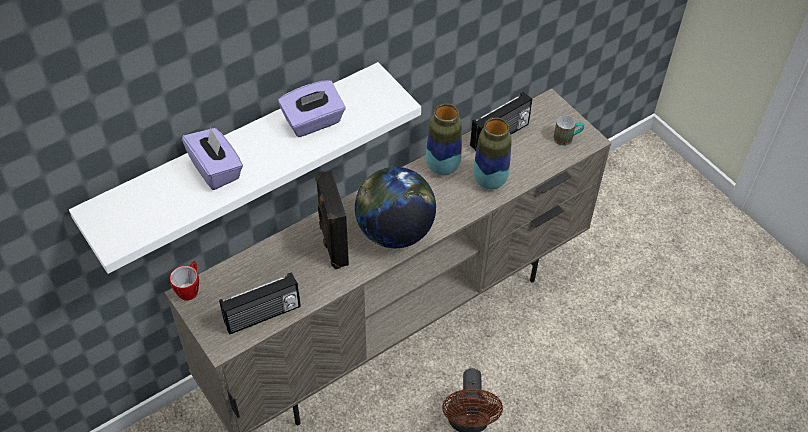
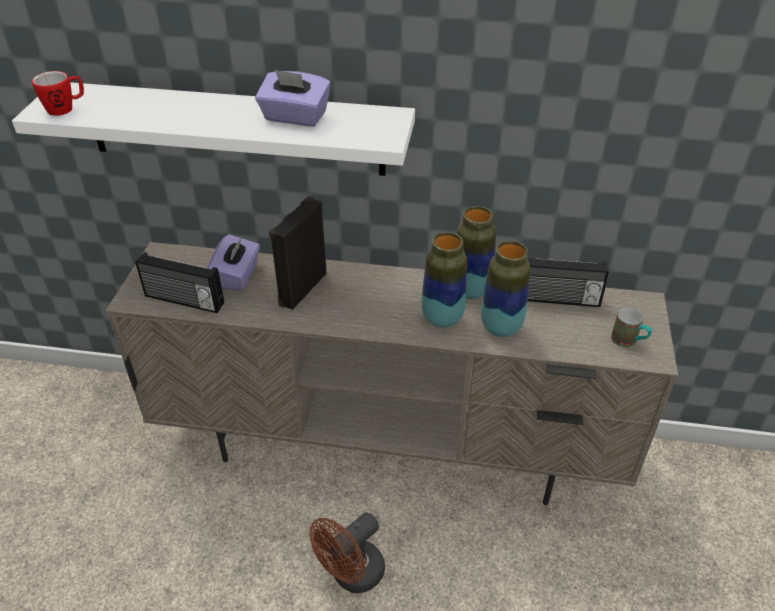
camera: 45 degrees right, 10 degrees down
mug [170,261,199,301] -> mug moved to [32,71,84,116]
purple tissue box [182,127,243,190] -> purple tissue box moved to [208,234,260,291]
globe [355,167,436,248] -> none
none -> vase [422,232,467,328]

